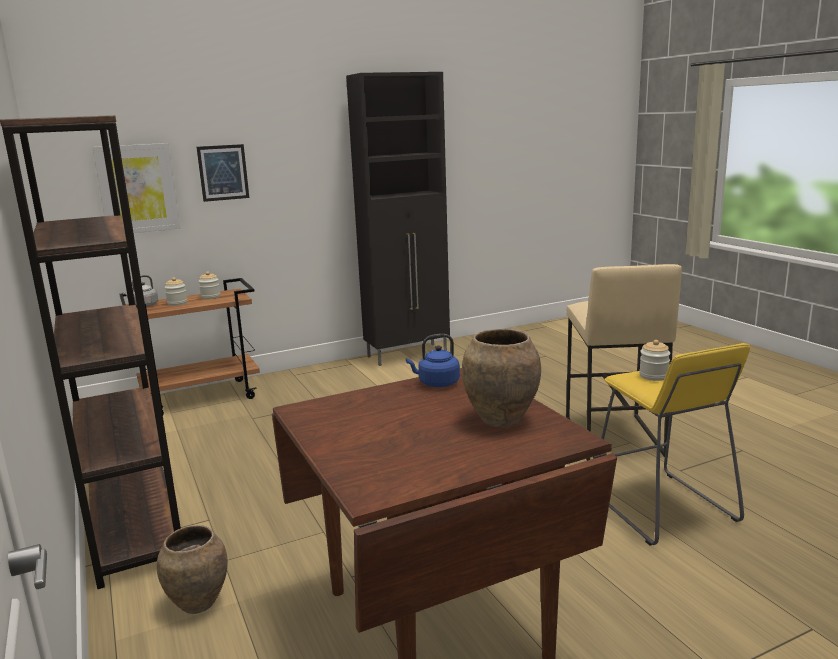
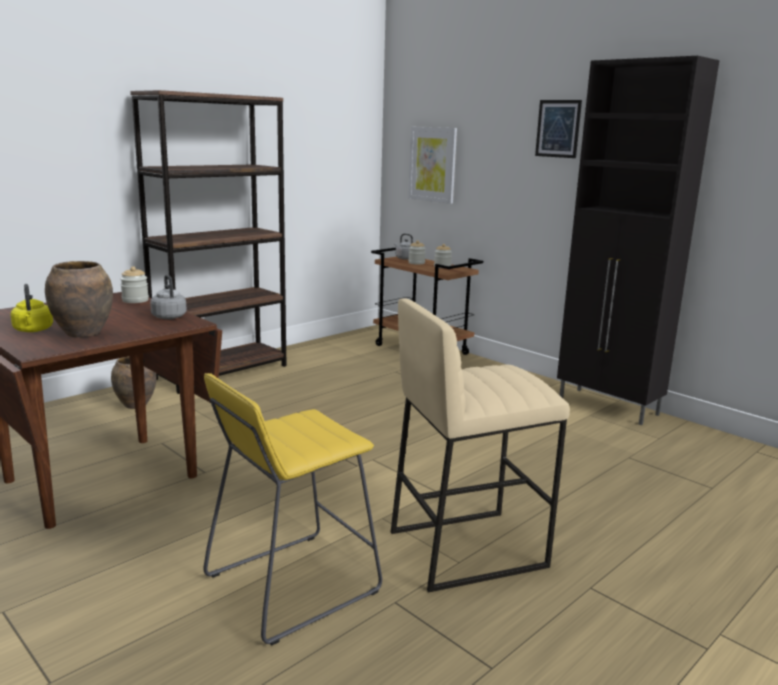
camera: 70 degrees right, 0 degrees up
picture [196,144,249,202] -> picture moved to [535,100,582,158]
blue kettle [406,334,460,387] -> grey kettle [150,275,187,319]
jar [639,340,671,381] -> jar moved to [120,266,149,303]
none -> yellow kettle [10,284,53,332]

